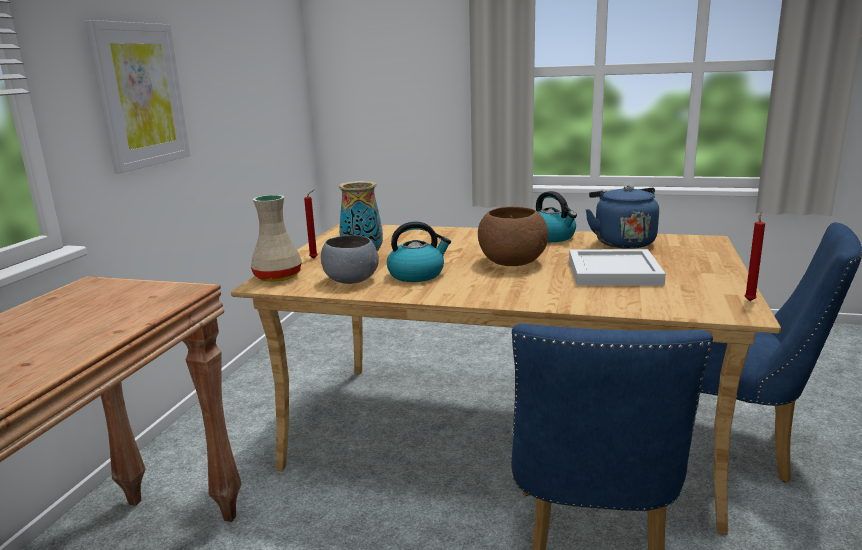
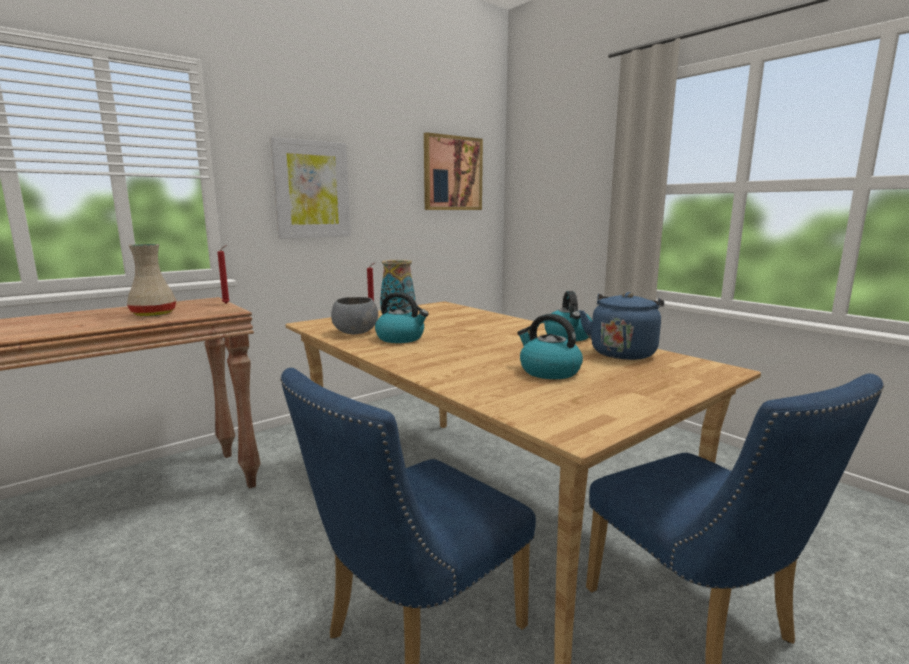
camera: 35 degrees right, 5 degrees down
beige vase [251,195,301,282] -> beige vase moved to [127,244,176,316]
brown bowl [478,206,548,266] -> none
white tray [569,249,666,286] -> kettle [517,314,583,379]
red candle [745,212,765,301] -> red candle moved to [217,245,230,304]
none -> picture [424,132,483,210]

